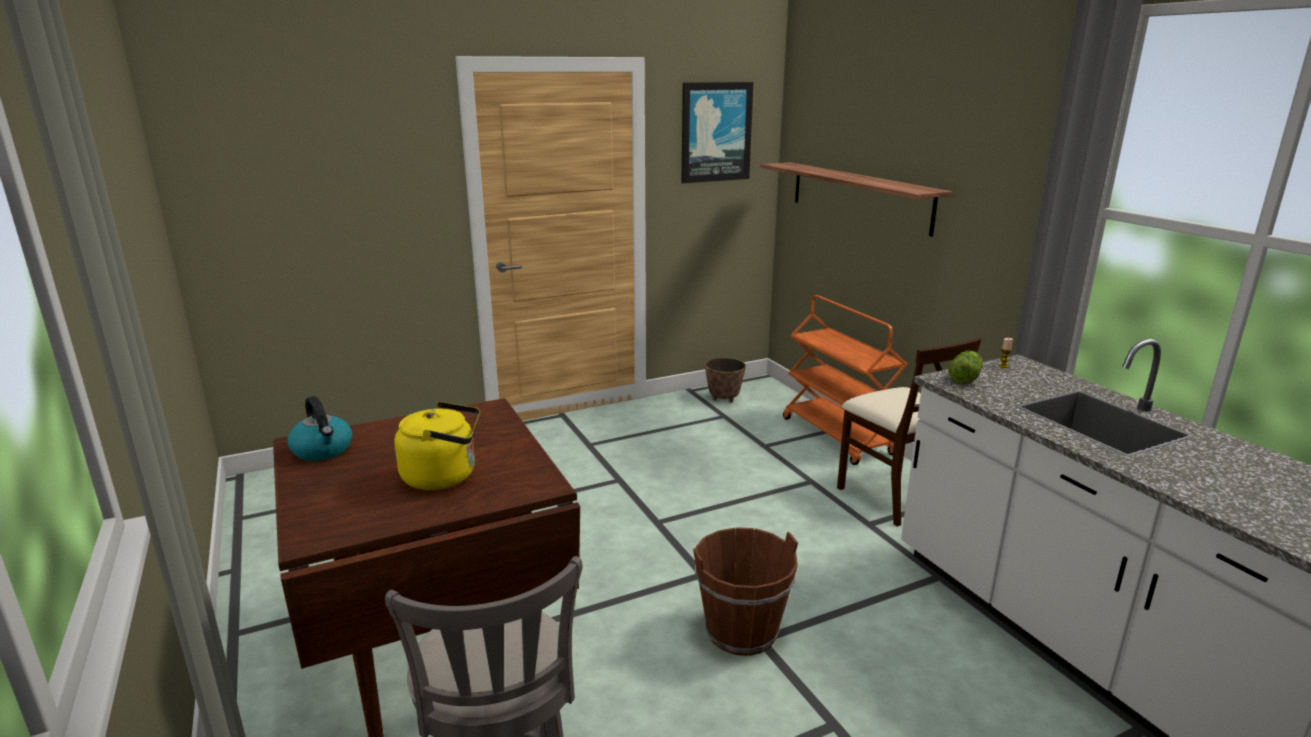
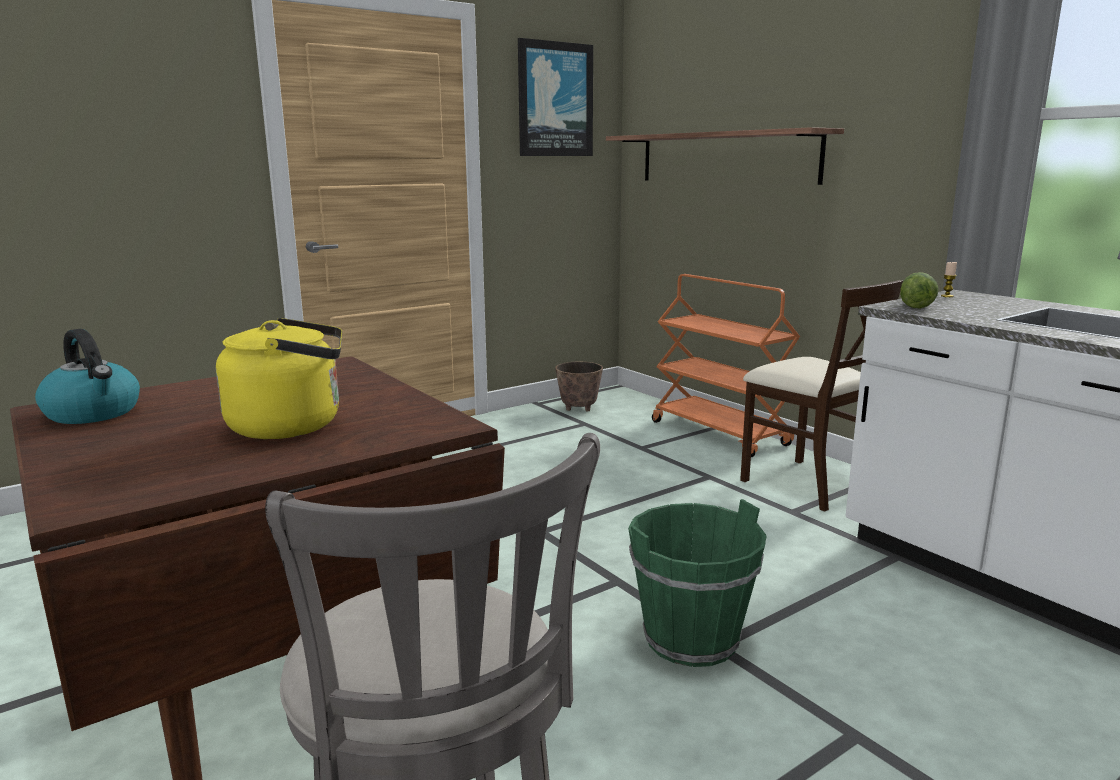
camera: 10 degrees left, 5 degrees down
brown bucket [693,527,798,656] -> green bucket [628,499,767,667]

